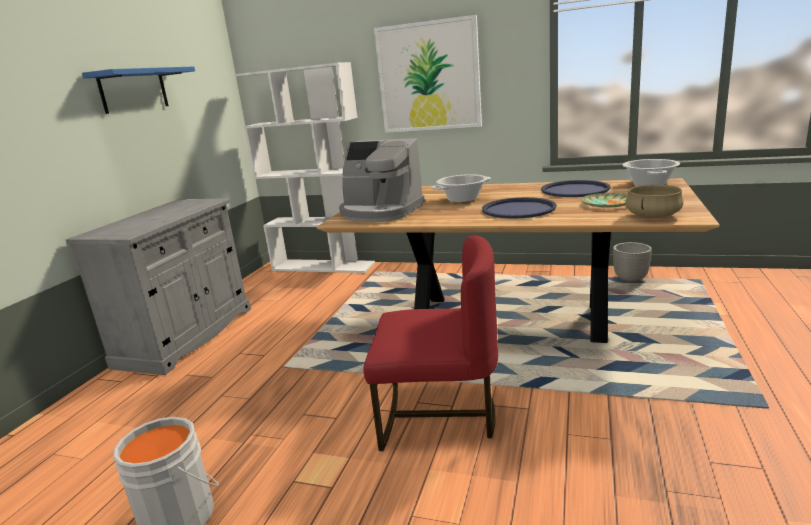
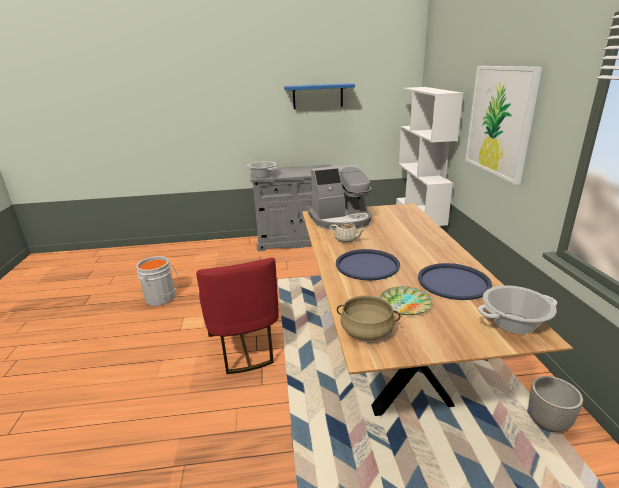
camera: 65 degrees right, 5 degrees up
coffee machine [339,138,425,222] -> coffee machine turned 105 degrees counterclockwise [308,164,372,230]
cooking pot [432,174,491,203] -> cooking pot moved to [247,161,277,178]
none -> beige teapot [330,221,365,243]

